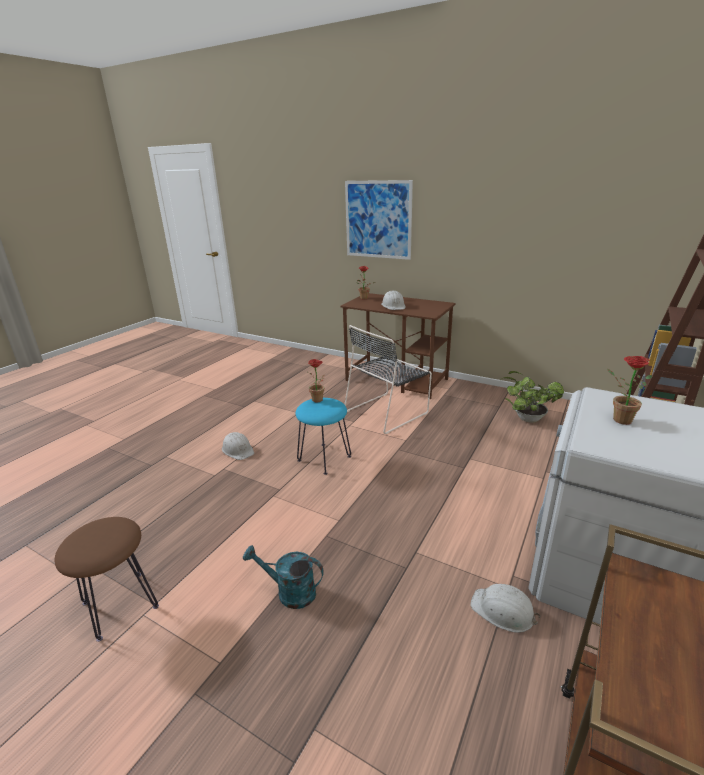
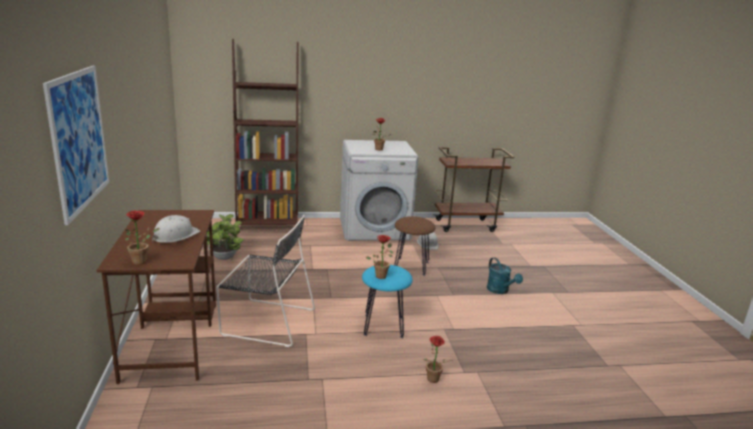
camera: 130 degrees left, 5 degrees down
brown stool [54,517,159,642] -> brown stool moved to [394,216,436,276]
white hard hat [222,432,254,460] -> potted plant [423,336,453,383]

